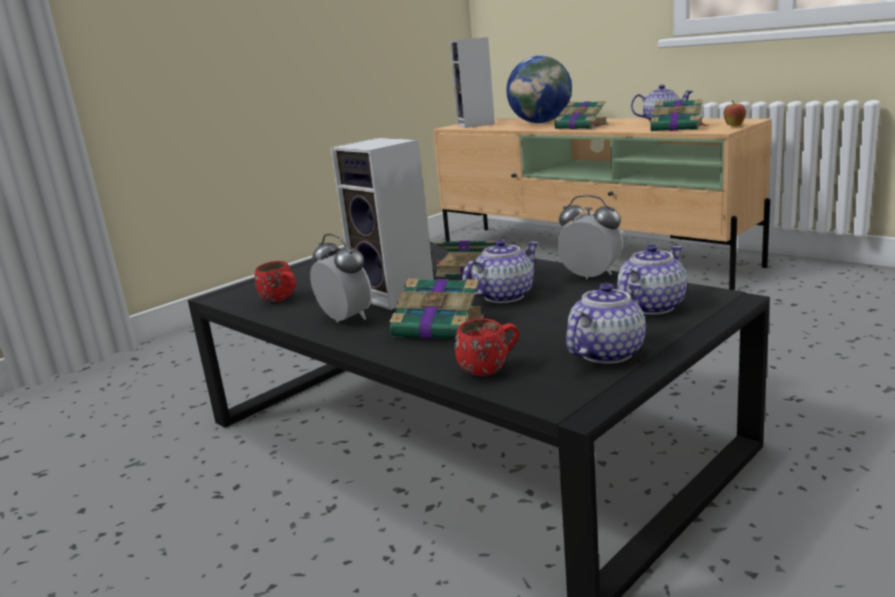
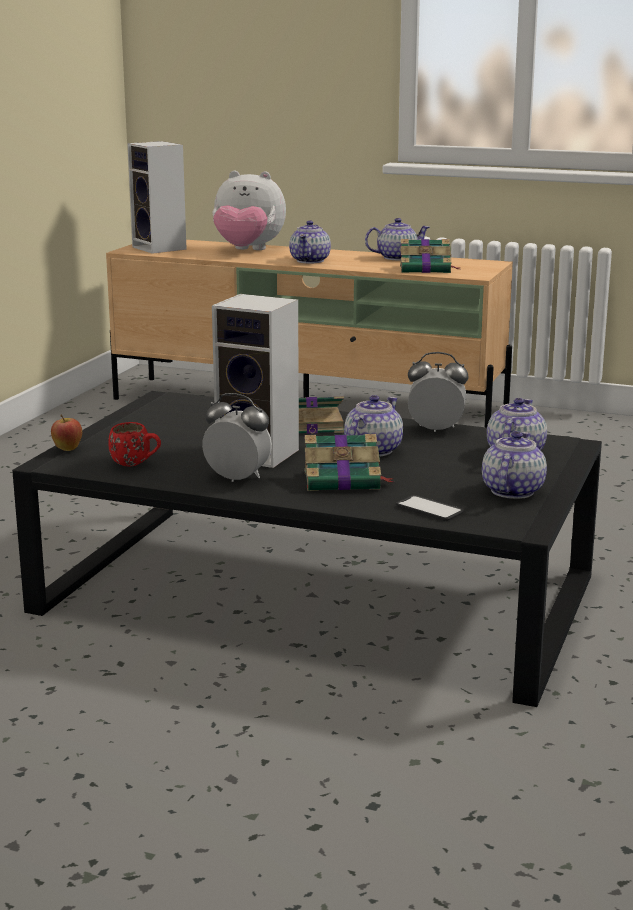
camera: 25 degrees left, 0 degrees up
red mug [455,318,520,376] -> phone [396,495,464,521]
globe [506,56,572,123] -> plush toy [212,171,286,250]
book [554,101,608,129] -> teapot [289,220,331,264]
apple [724,100,746,126] -> apple moved to [51,414,82,451]

